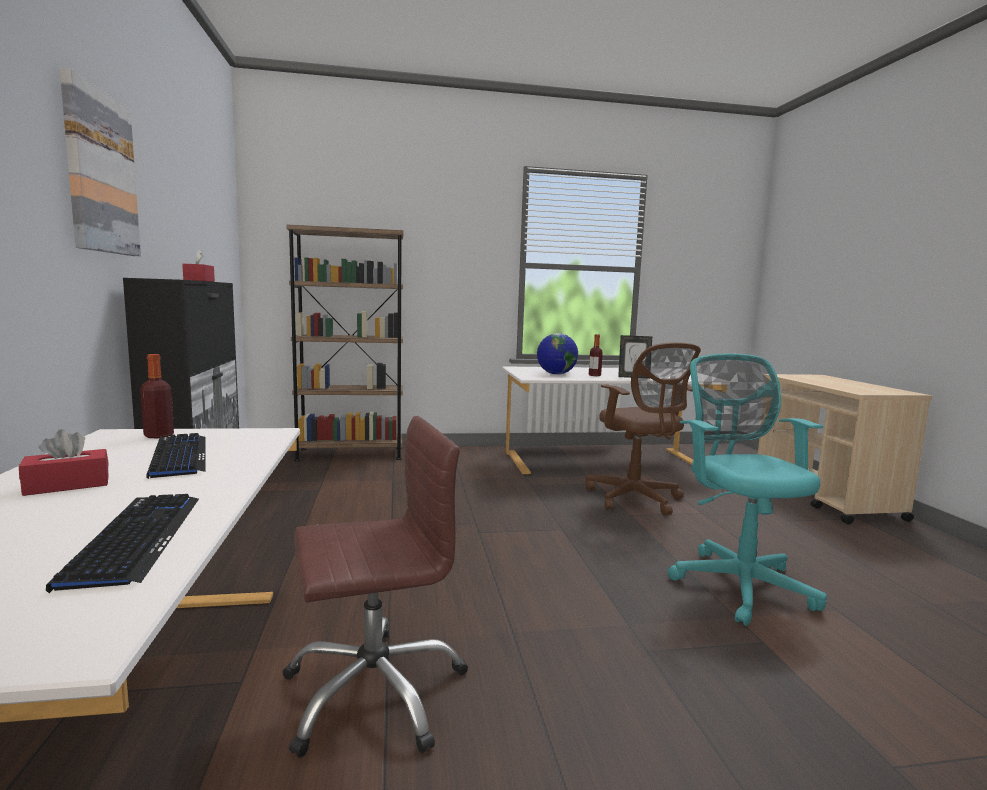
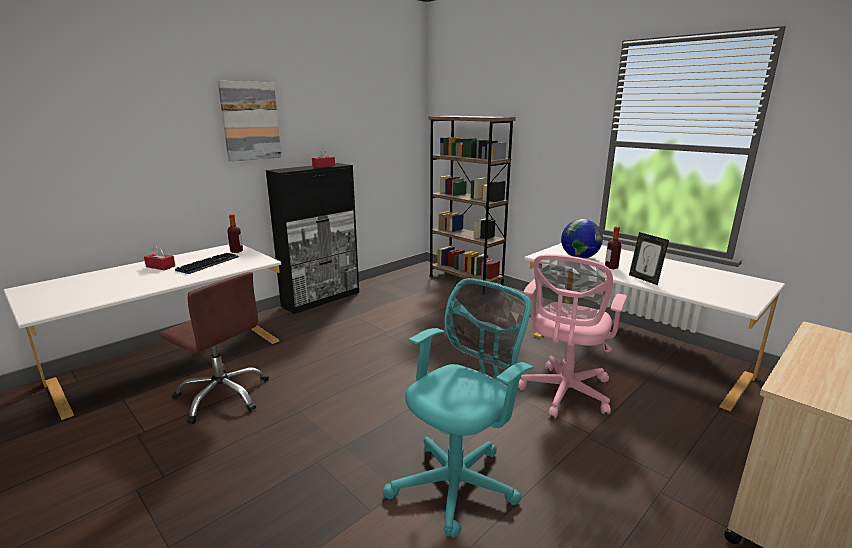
camera: 55 degrees right, 10 degrees up
keyboard [46,494,199,593] -> none
brown office chair [586,342,701,516] -> pink office chair [518,254,627,418]

